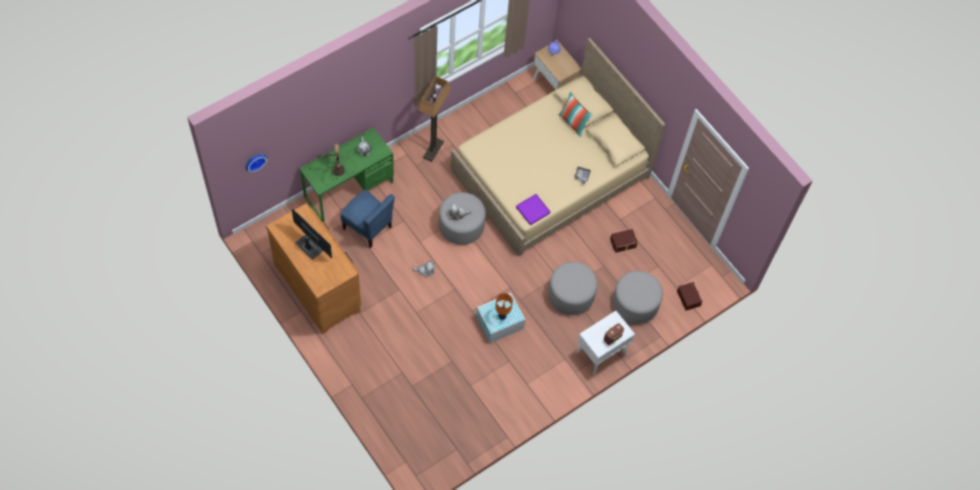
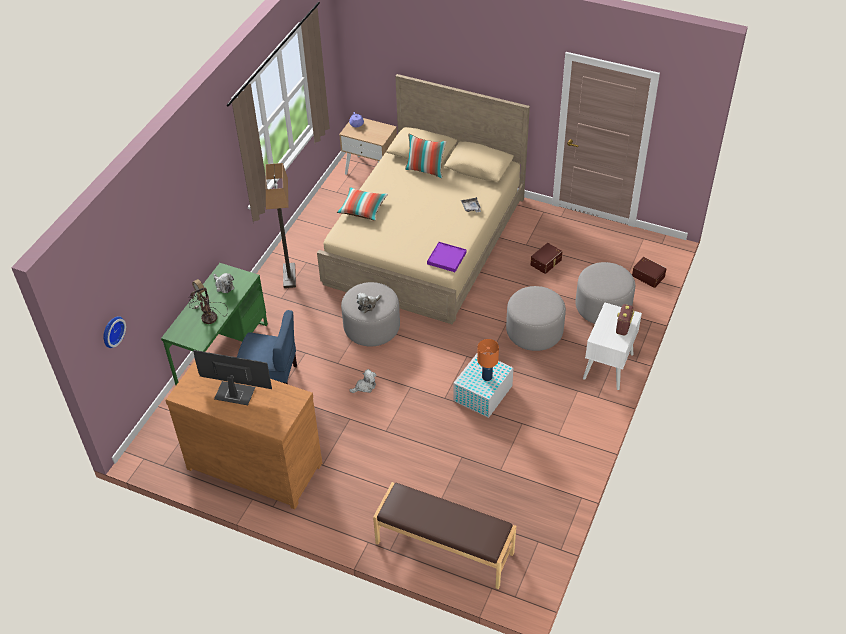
camera: 25 degrees left, 15 degrees down
none -> pillow [337,187,388,221]
none -> brown bench [373,482,516,589]

